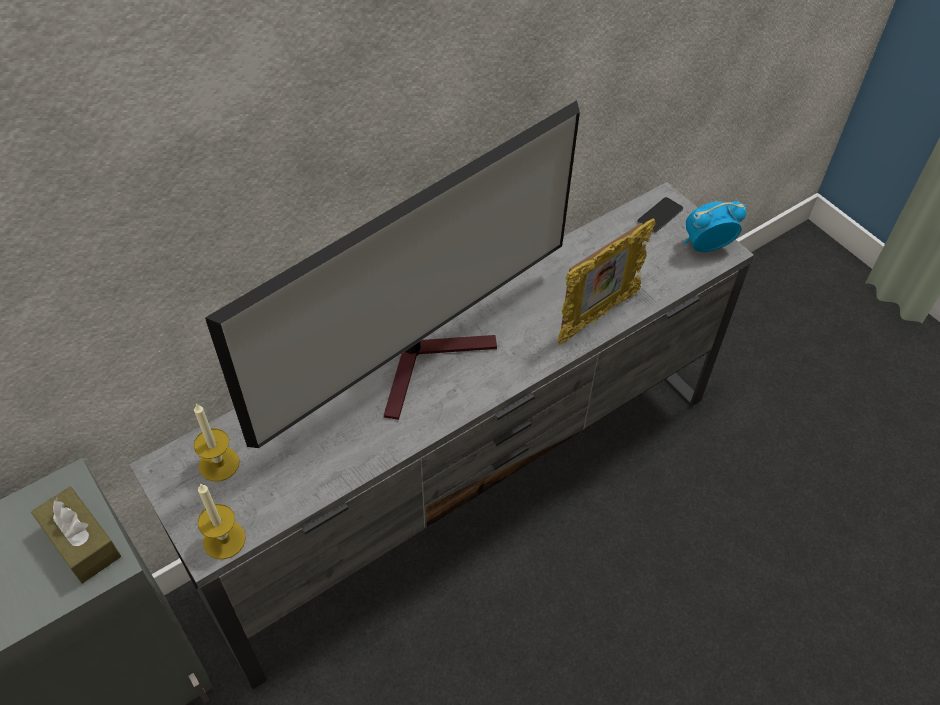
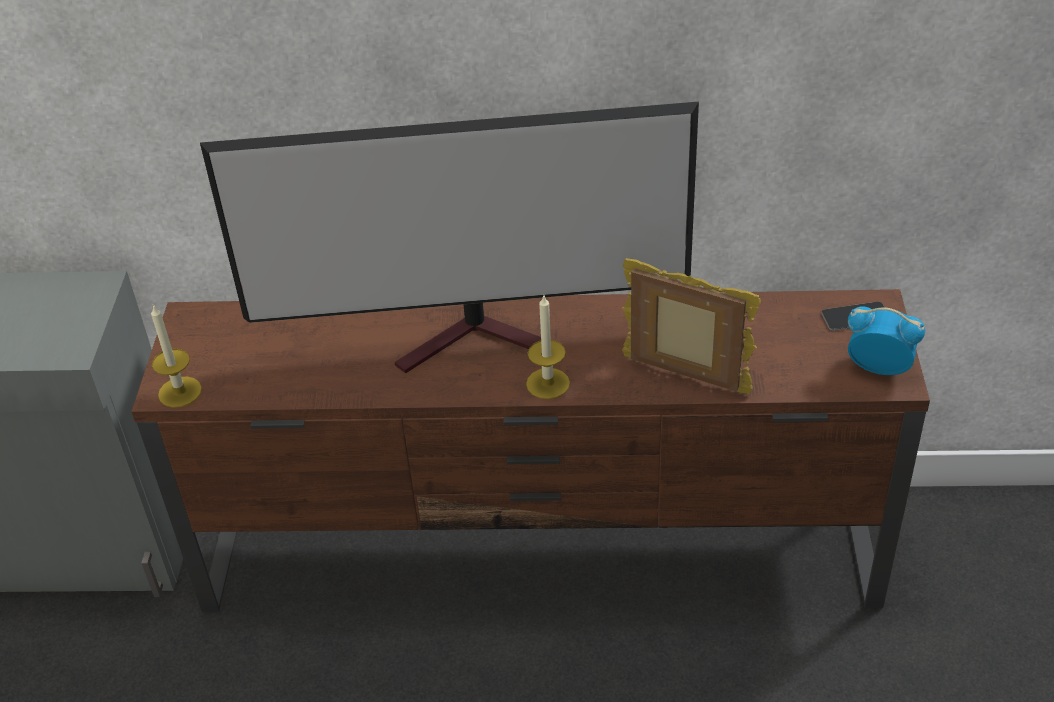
camera: 40 degrees right, 10 degrees down
brown tissue box [31,486,121,583] -> none
grey tv stand [129,182,754,689] -> brown tv stand [131,289,930,612]
candle [193,403,239,481] -> candle moved to [526,296,570,399]
picture frame [557,218,656,344] -> picture frame turned 150 degrees counterclockwise [622,258,761,395]

